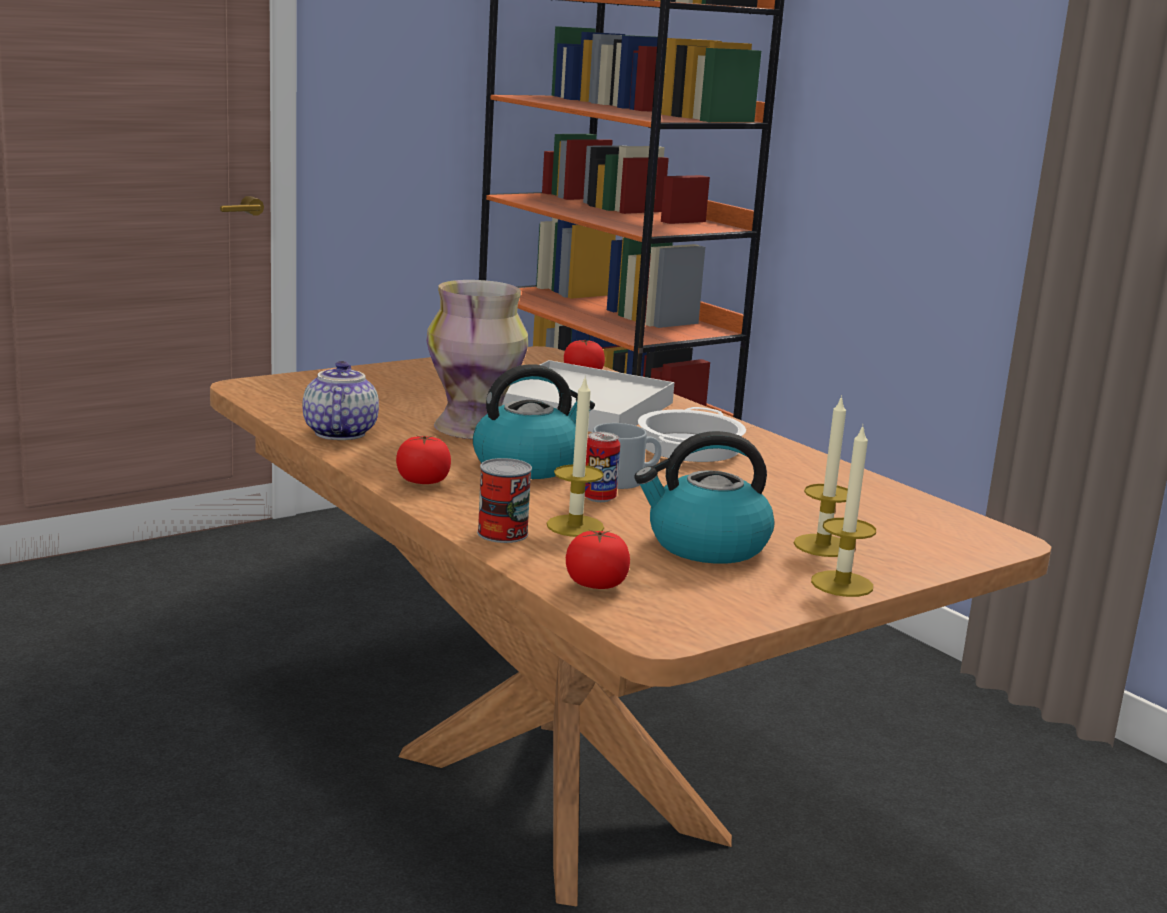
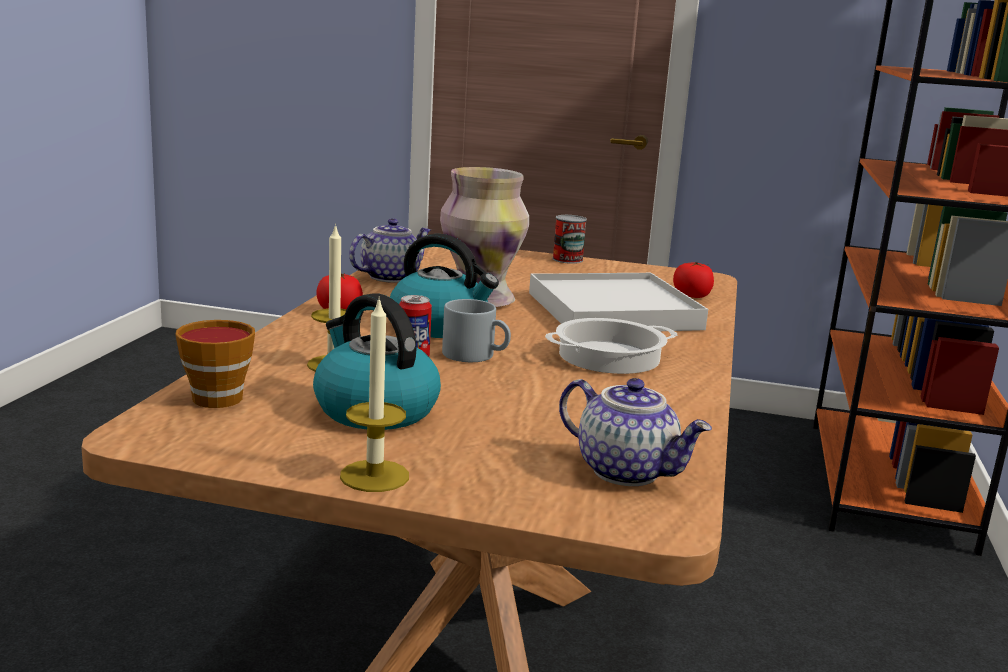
camera: 50 degrees right, 0 degrees up
can [477,458,532,543] -> can moved to [553,215,587,264]
tomato [566,529,630,589] -> cup [175,320,255,408]
candle [794,395,848,557] -> none
none -> teapot [559,378,712,486]

